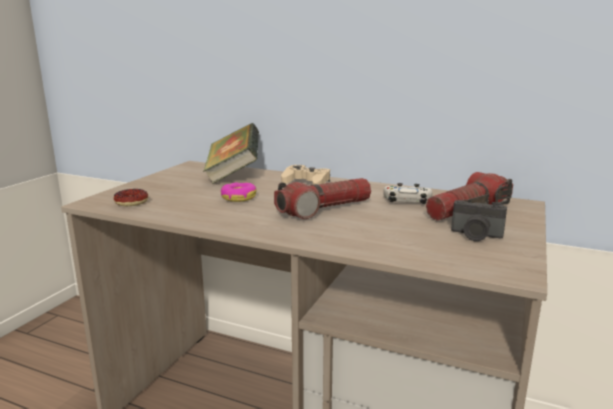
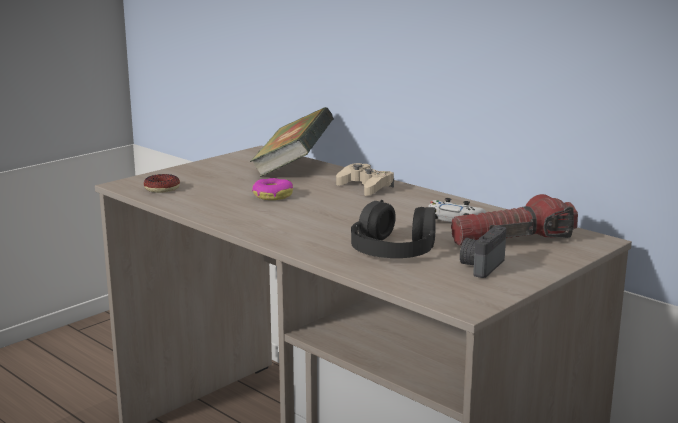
camera: 20 degrees right, 0 degrees up
flashlight [274,178,371,219] -> none
camera [451,200,507,241] -> camera turned 75 degrees clockwise [460,226,506,278]
none -> black headphones [351,200,436,258]

